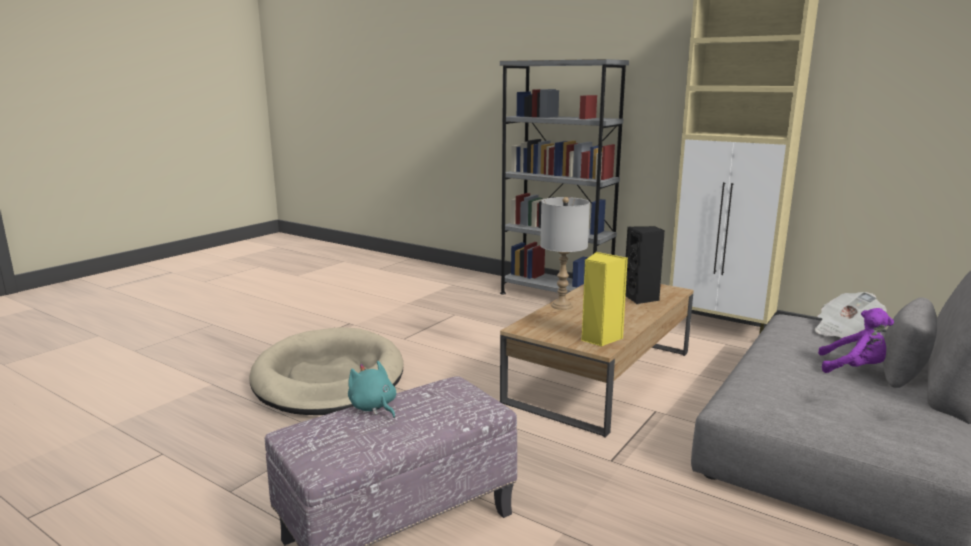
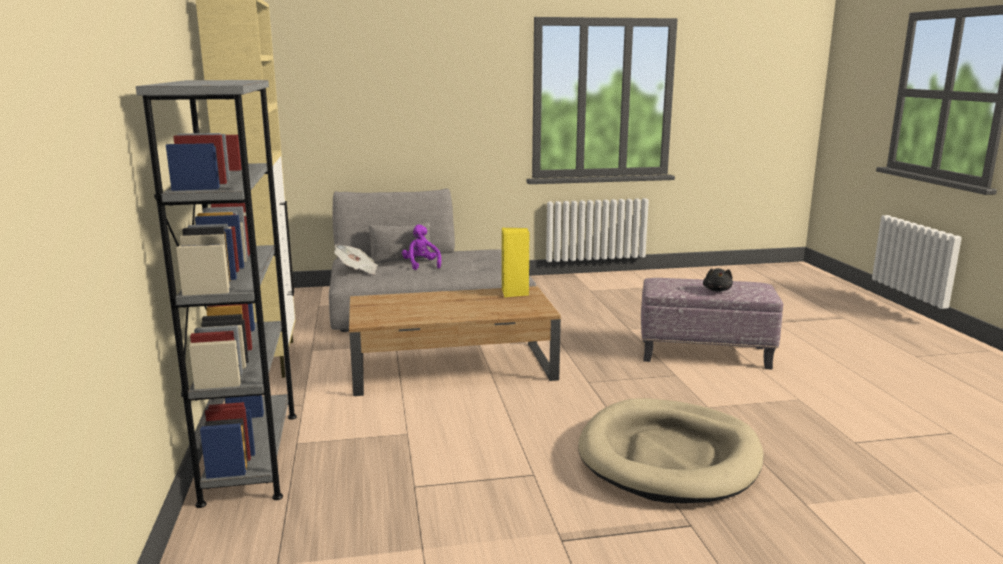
camera: 135 degrees left, 0 degrees up
turquoise plush toy [348,361,396,418] -> black plush toy [703,268,733,291]
grey table lamp [540,197,590,310] -> none
black speaker [626,226,665,304] -> none

